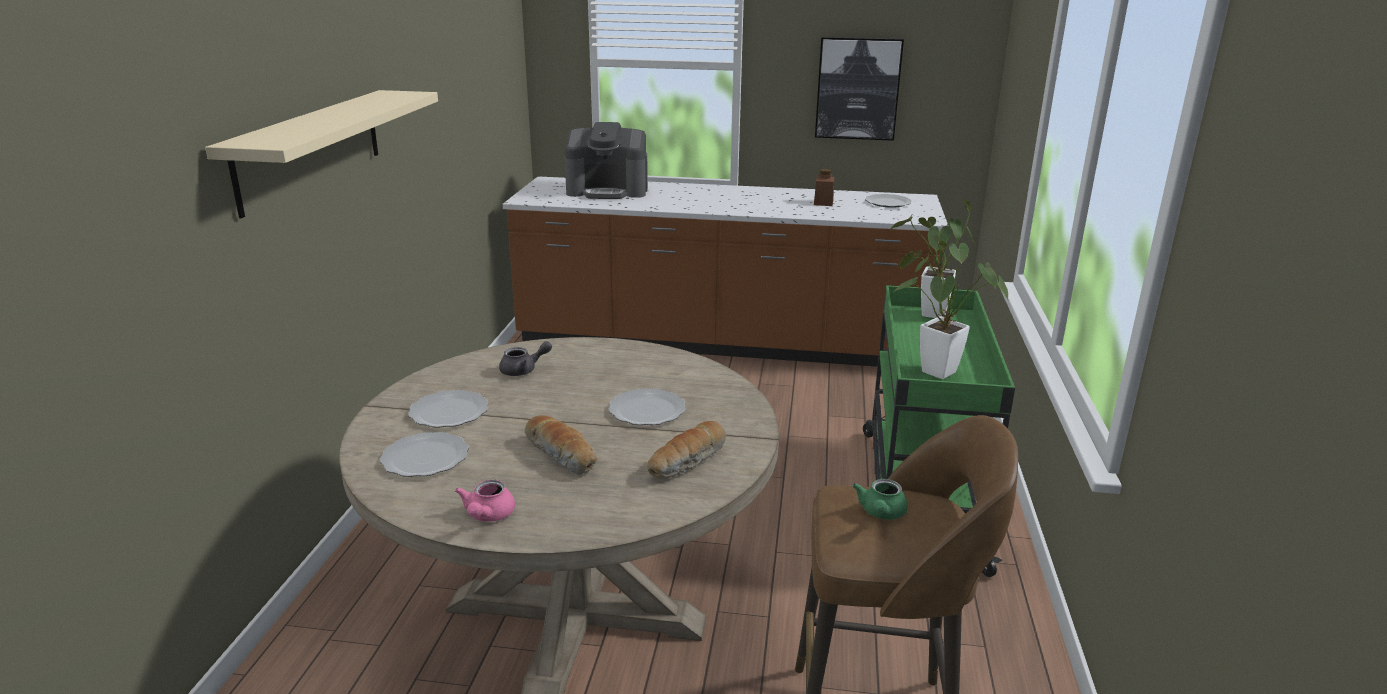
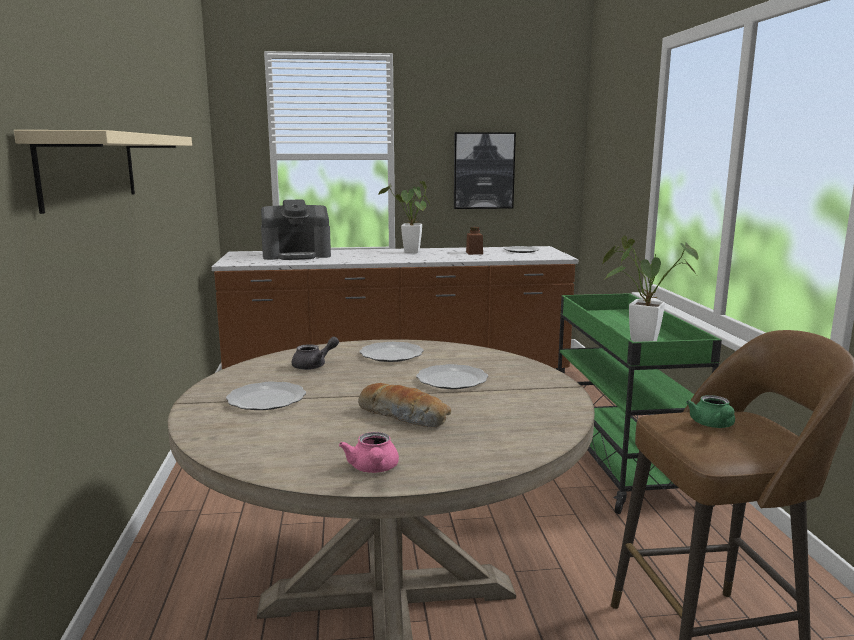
camera: 15 degrees left, 10 degrees down
plate [380,432,469,477] -> plate moved to [360,342,424,362]
bread [647,421,726,479] -> none
potted plant [890,199,975,318] -> potted plant moved to [378,181,430,253]

